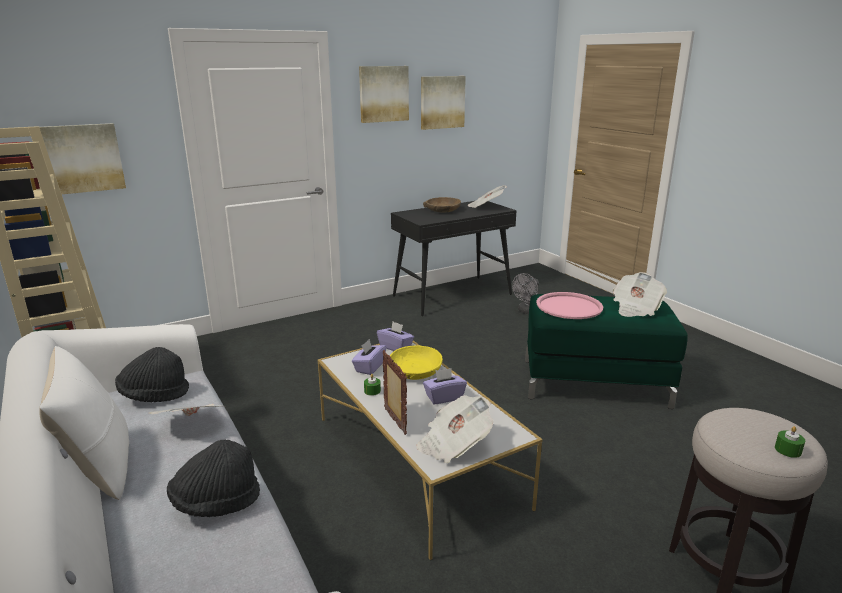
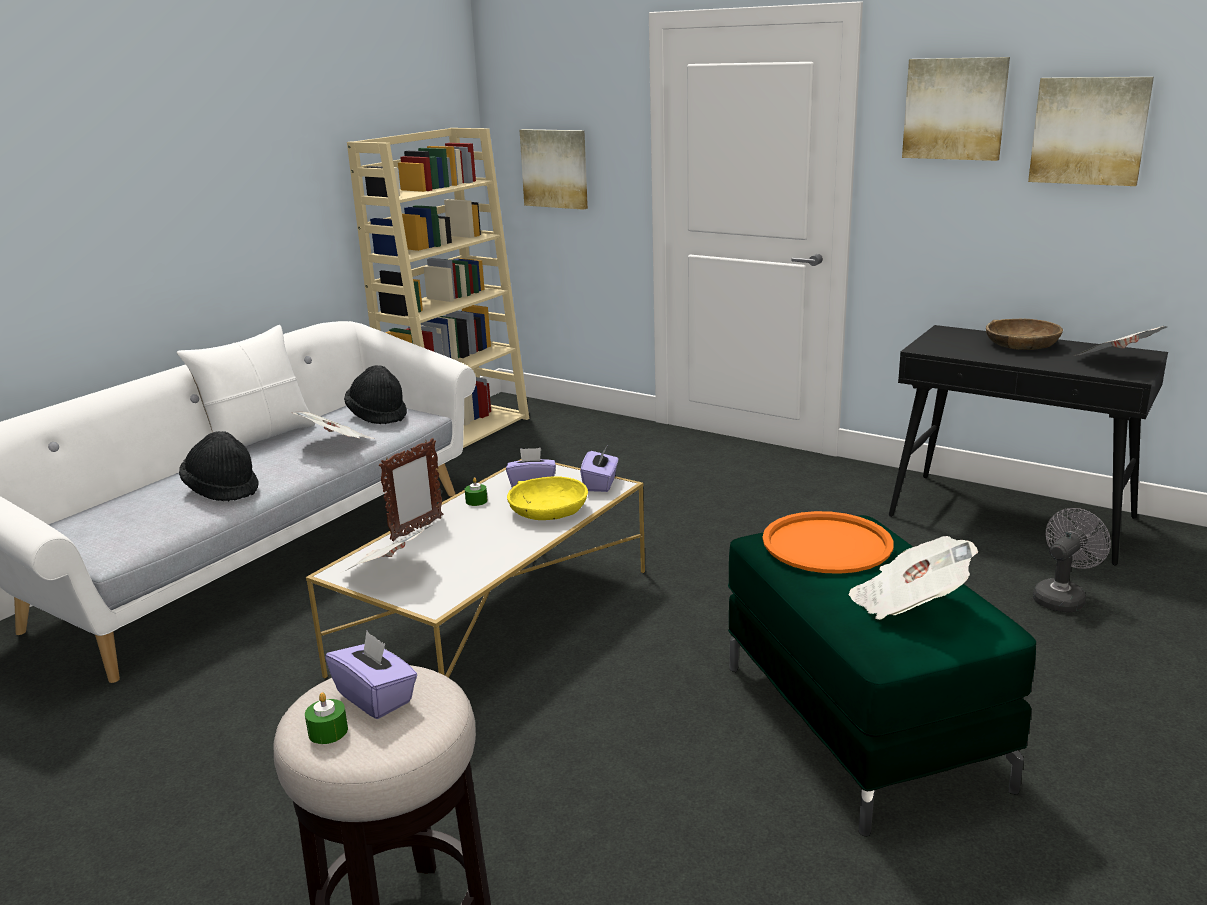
camera: 65 degrees right, 0 degrees up
purple tissue box [423,368,467,404] -> purple tissue box moved to [325,631,417,719]
grey fan [512,273,539,314] -> grey fan turned 120 degrees clockwise [1033,508,1111,612]
pink tray [536,292,603,319] -> orange tray [762,511,894,574]

